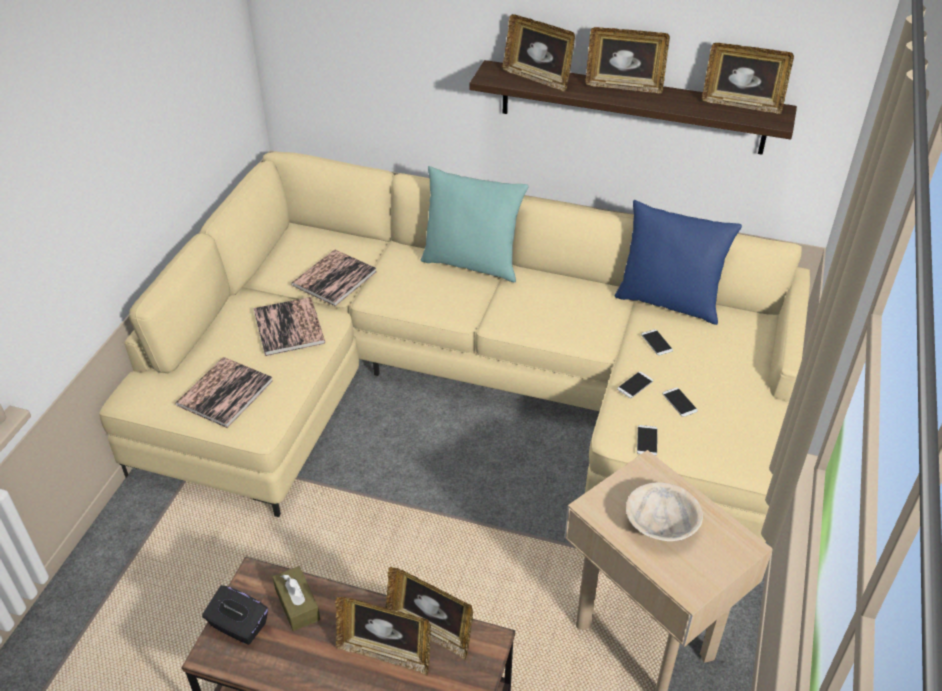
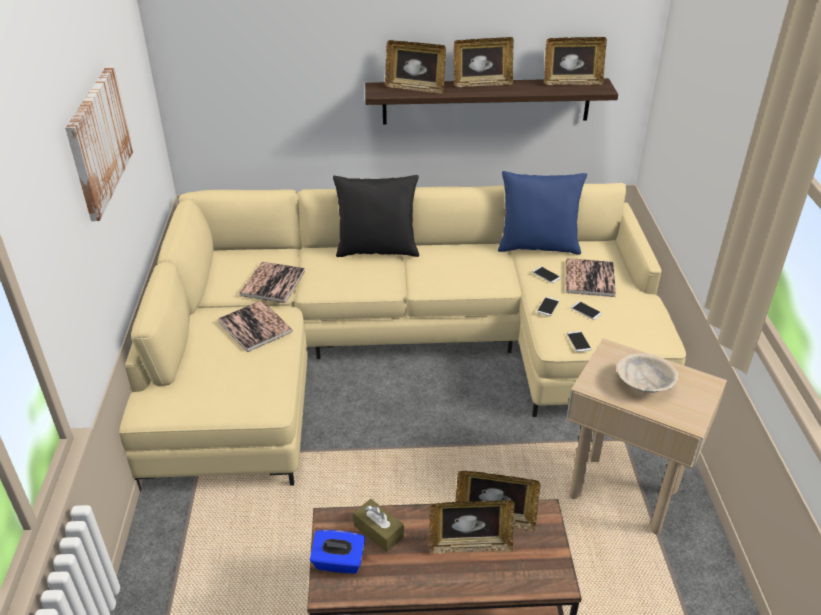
camera: 20 degrees left, 5 degrees down
book [175,357,273,428] -> book moved to [566,258,616,297]
black tissue box [202,585,268,645] -> blue tissue box [310,530,366,574]
turquoise pillow [421,166,528,282] -> black pillow [333,175,419,257]
none -> picture [65,66,134,221]

